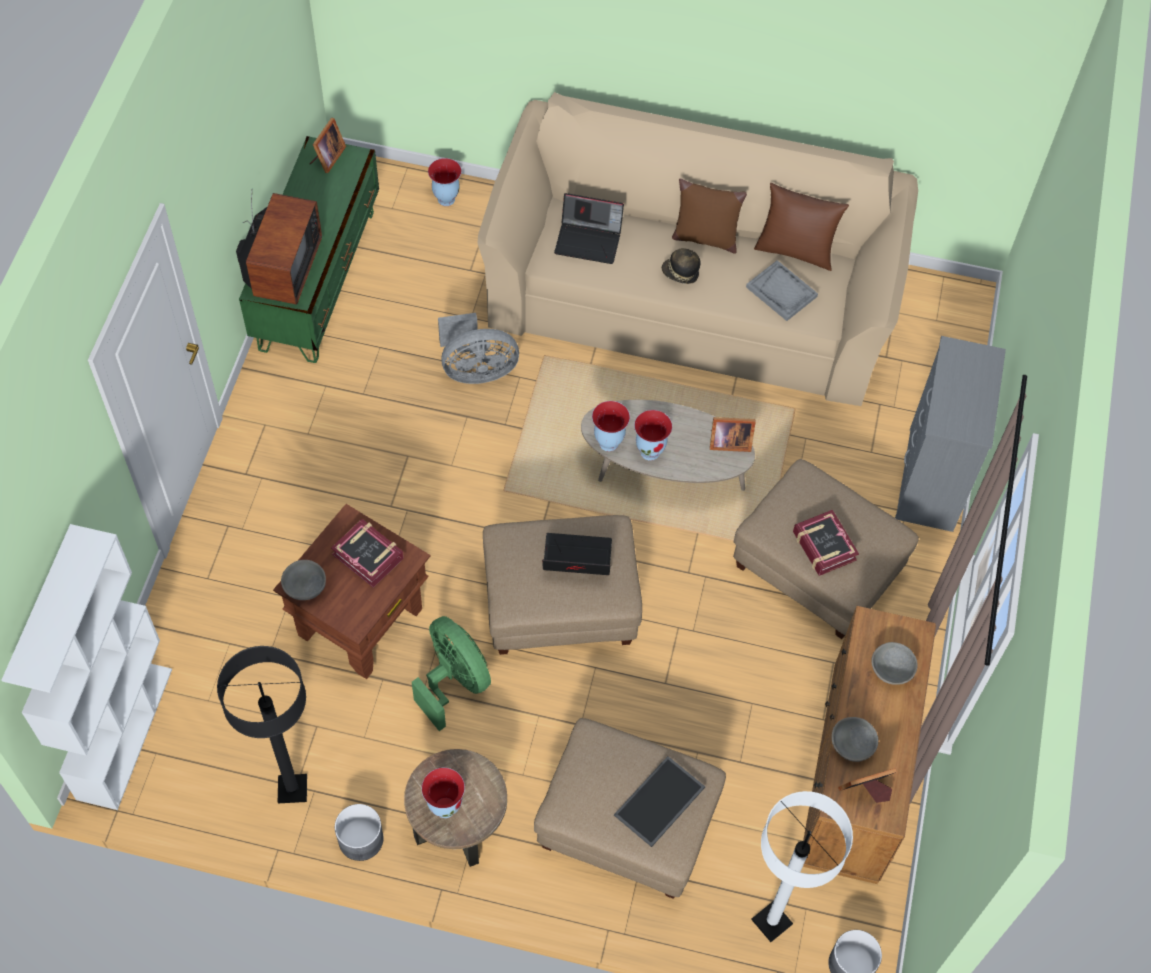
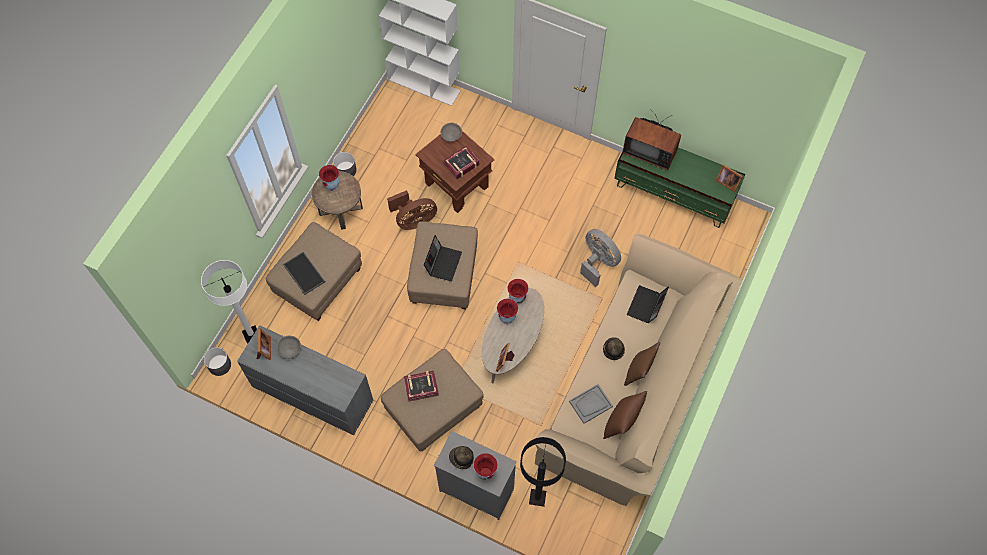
camera: 105 degrees right, 5 degrees up
black floor lamp [217,646,307,803] -> black floor lamp moved to [520,437,566,507]
green fan [412,616,491,731] -> brown fan [387,190,437,230]
vase [428,158,462,206] -> vase moved to [473,453,498,480]
grey fan [438,313,519,384] -> grey fan turned 135 degrees clockwise [580,229,621,287]
brown dresser [803,606,936,884] -> grey dresser [237,325,373,435]
grey bowl [871,642,918,685] -> none
none -> hat [449,446,474,469]

